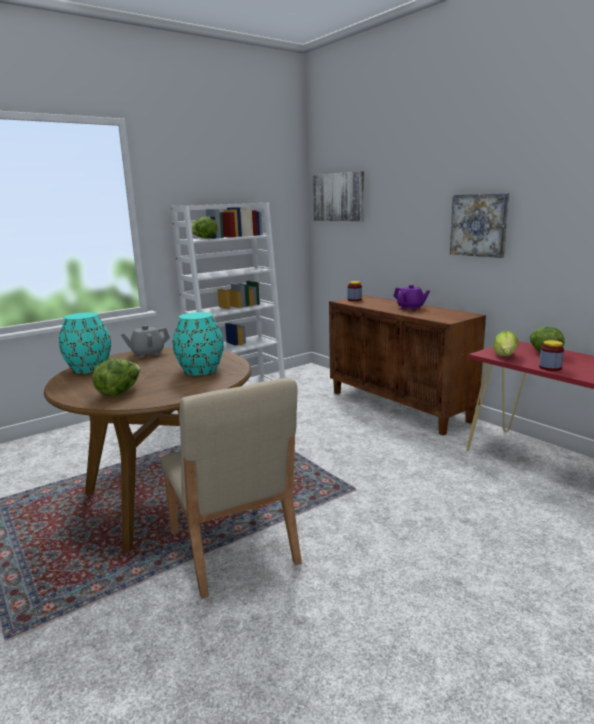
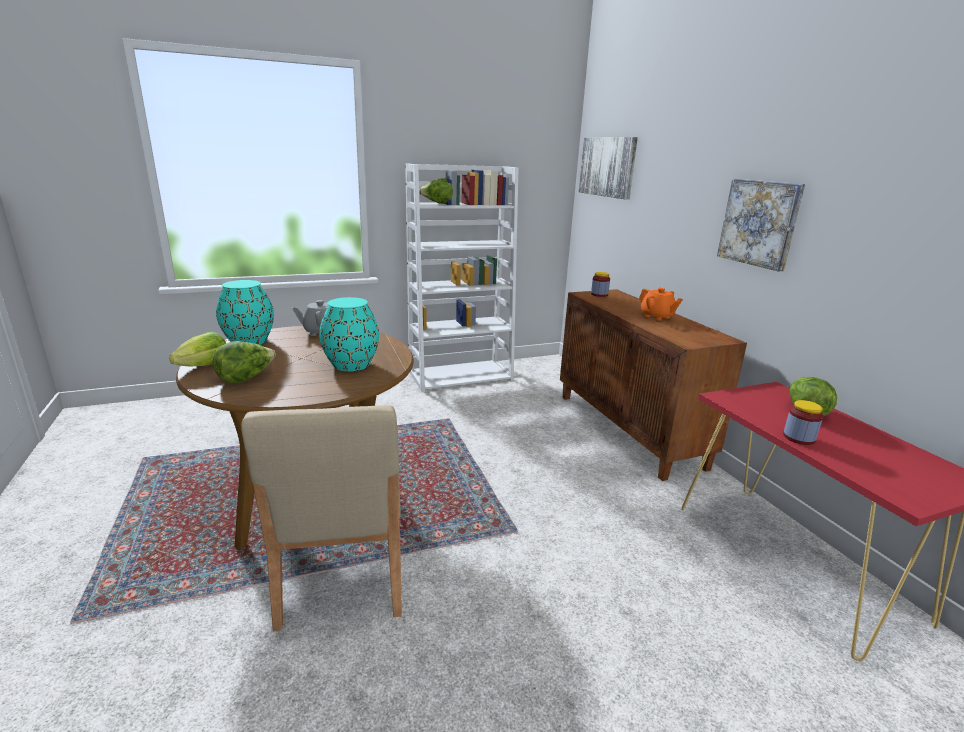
camera: 15 degrees right, 5 degrees up
purple teapot [394,285,430,310] -> orange teapot [639,288,683,321]
lettuce [493,331,518,356] -> lettuce moved to [169,332,226,367]

